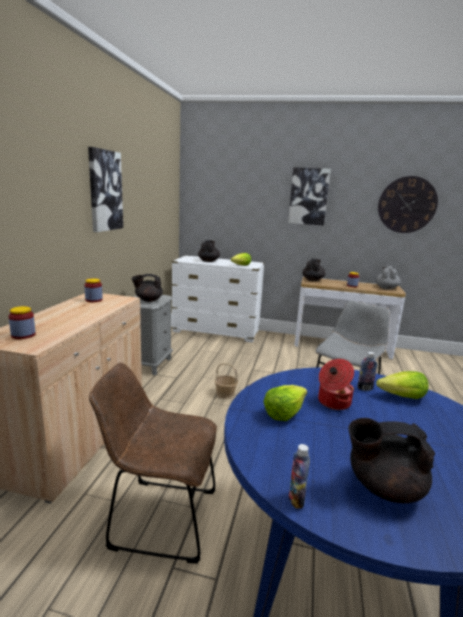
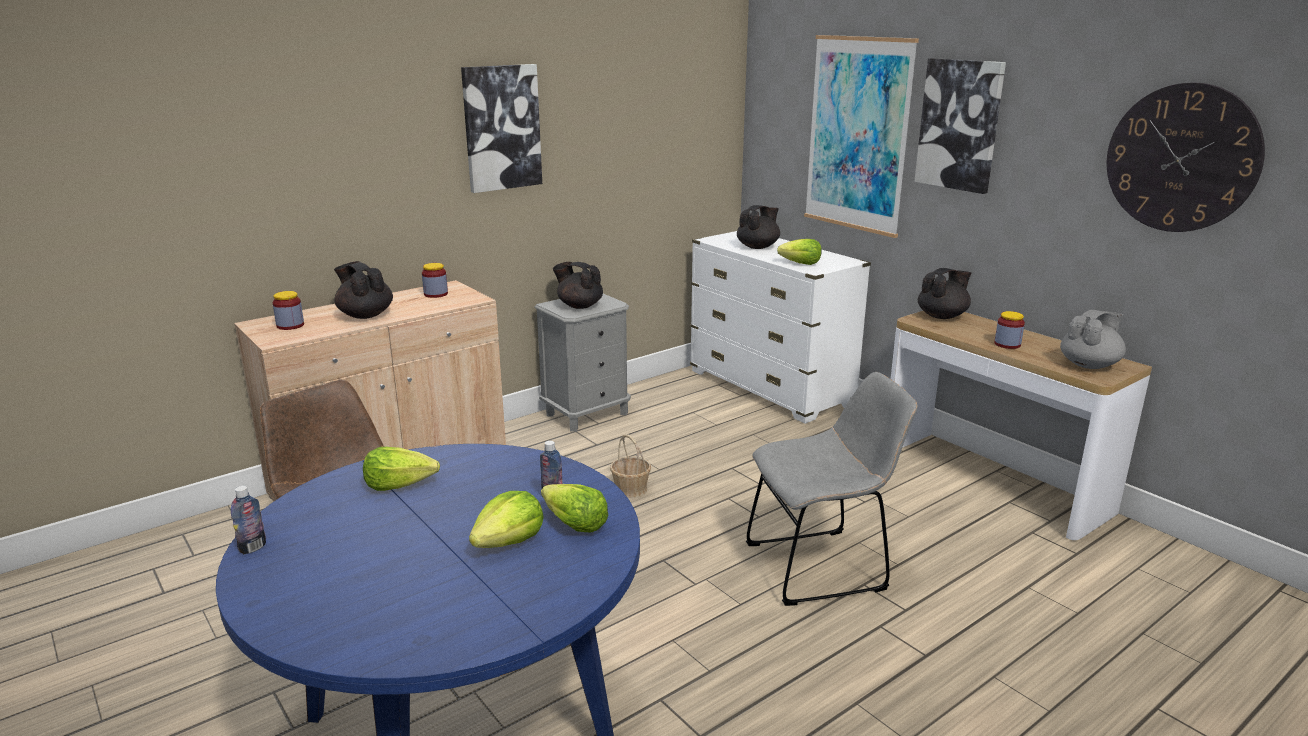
camera: 40 degrees right, 5 degrees up
cooking pot [318,359,354,410] -> none
black teapot [348,418,435,503] -> black teapot moved to [334,261,393,319]
none -> lettuce [469,491,544,548]
none -> picture [804,35,919,238]

